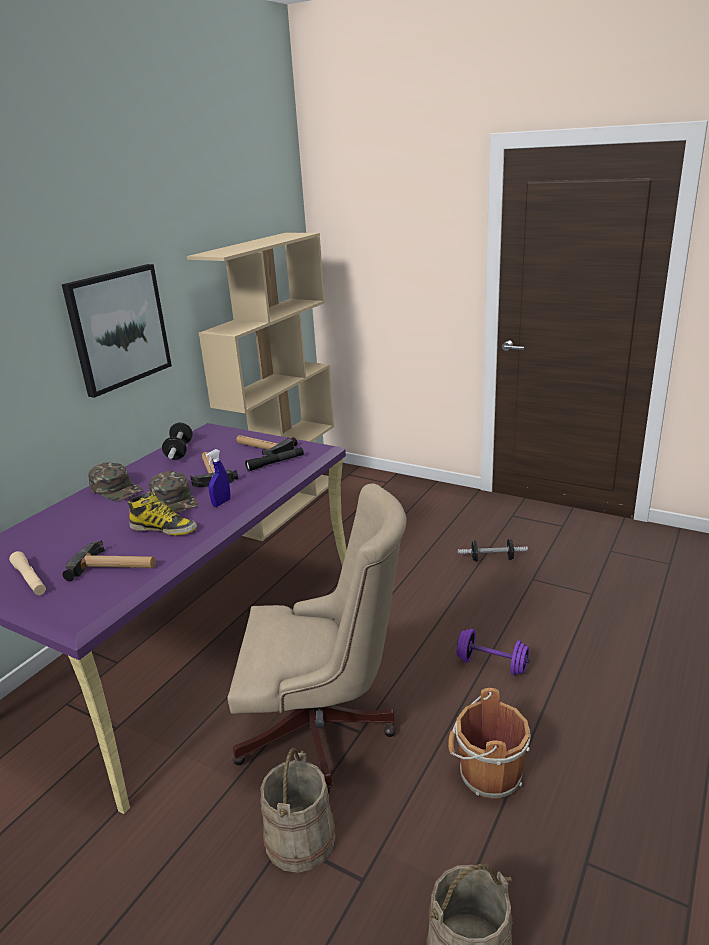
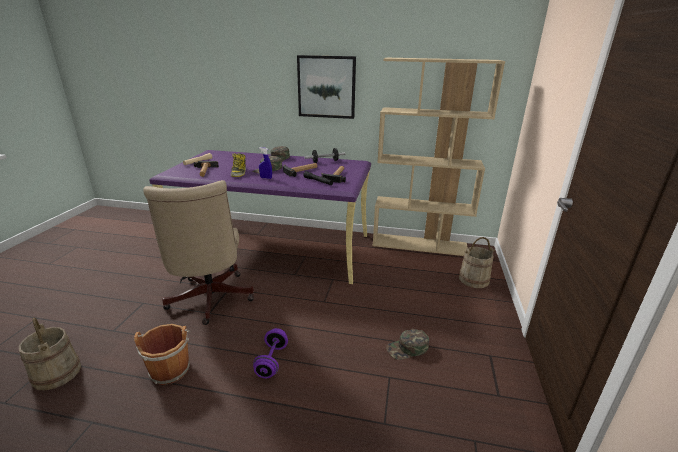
camera: 70 degrees right, 0 degrees up
beige bucket [260,748,336,873] -> beige bucket moved to [459,237,495,288]
dumbbell [458,539,528,562] -> green cap [386,329,429,360]

